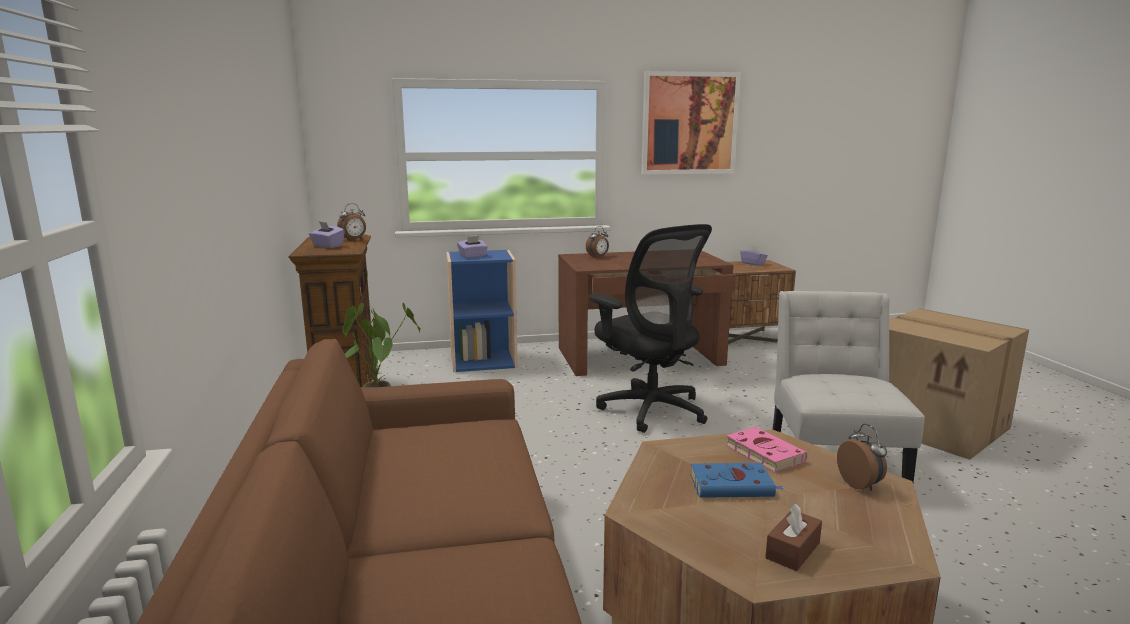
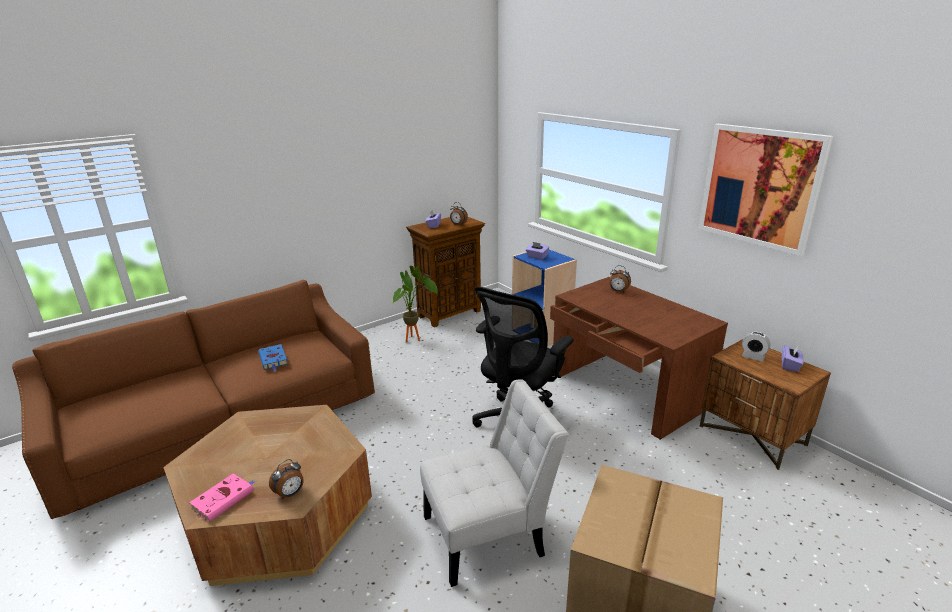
camera: 65 degrees right, 10 degrees up
blue book [690,463,783,498] -> blue book moved to [258,344,288,371]
pink book [726,427,807,473] -> pink book moved to [189,473,254,522]
brown tissue box [765,503,822,571] -> none
none -> alarm clock [742,332,770,362]

